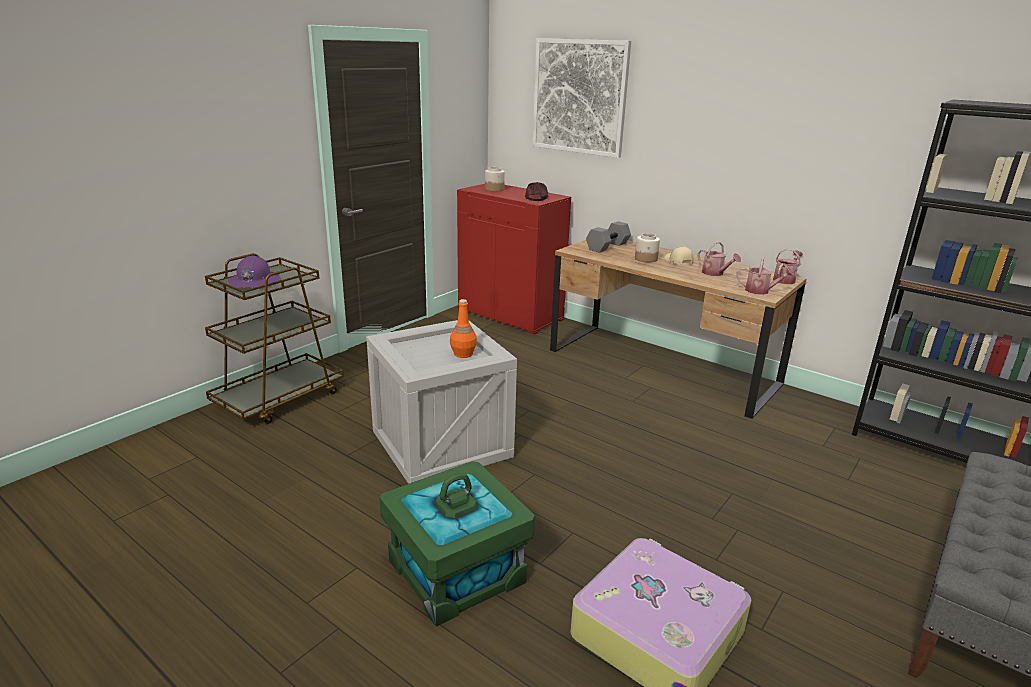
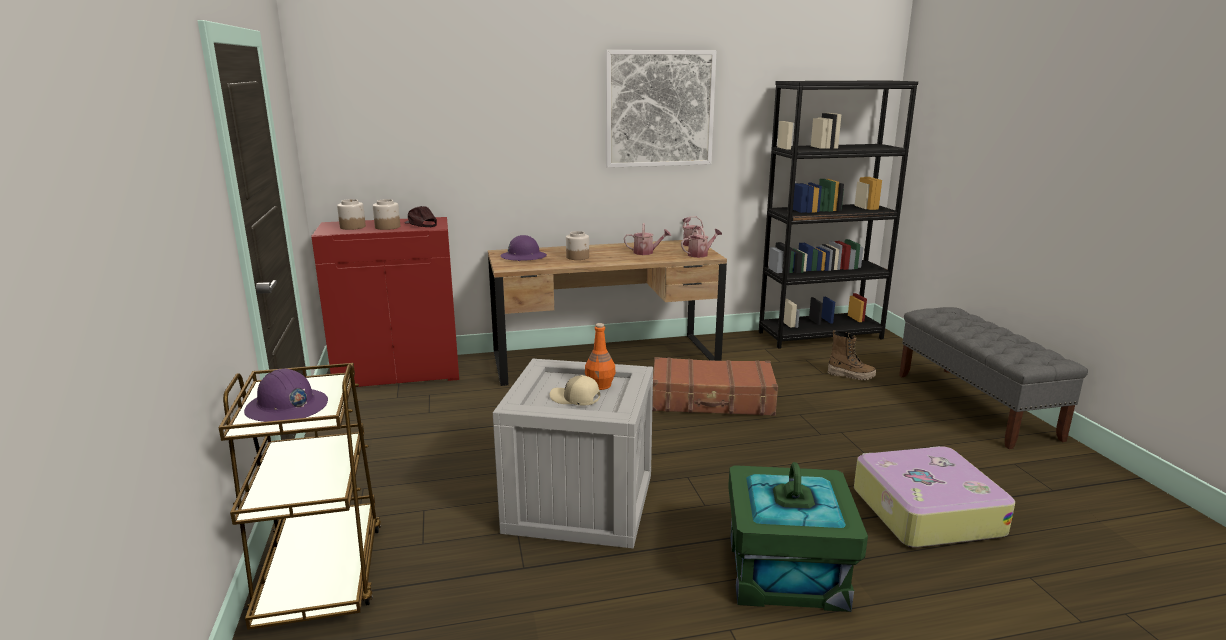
camera: 50 degrees left, 5 degrees down
picture [532,38,631,158] -> picture moved to [606,50,716,168]
grey dumbbell [586,221,631,253] -> purple hard hat [500,235,547,261]
beige cap [665,245,694,265] -> beige cap moved to [550,375,600,406]
none -> jar [373,199,400,230]
none -> brown suitcase [652,357,778,416]
none -> boot [827,330,876,380]

